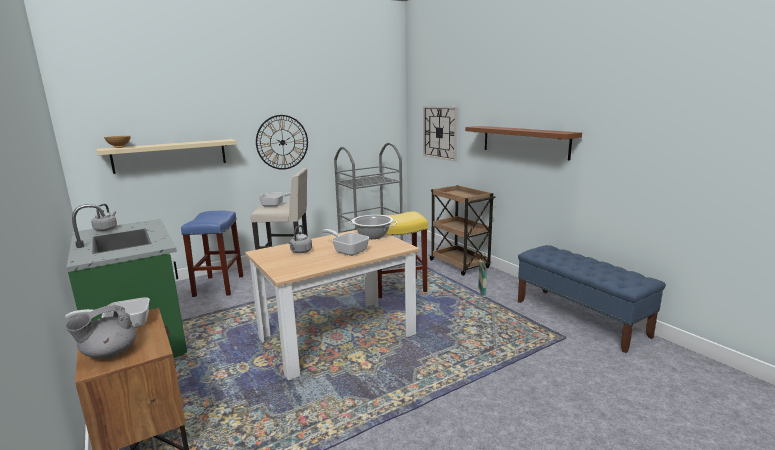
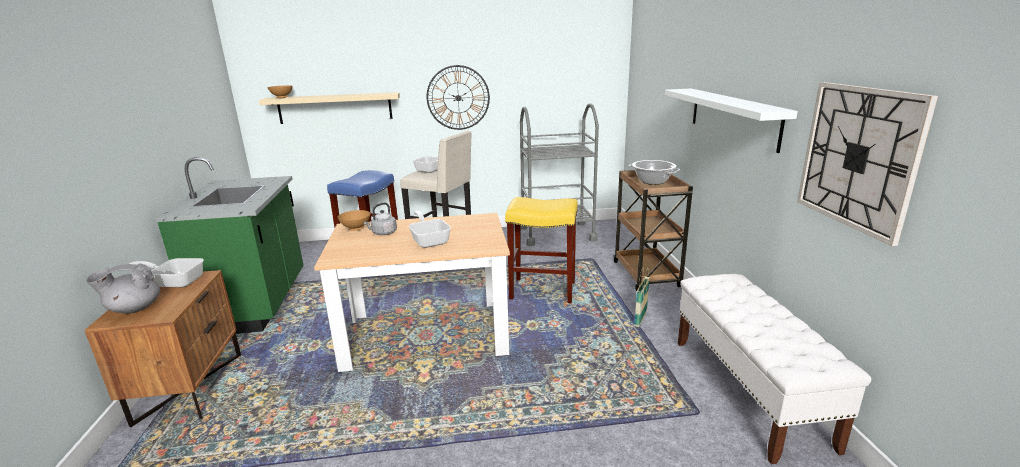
camera: 25 degrees right, 5 degrees up
grey kettle [91,204,117,231] -> none
cooking pot [348,215,398,239] -> cooking pot moved to [628,160,680,185]
wall clock [423,106,458,161] -> wall clock moved to [797,82,938,246]
brown shelf [465,126,582,161] -> white shelf [665,89,798,153]
blue bench [518,245,666,353] -> white bench [678,274,871,464]
none -> brown bowl [337,210,371,231]

